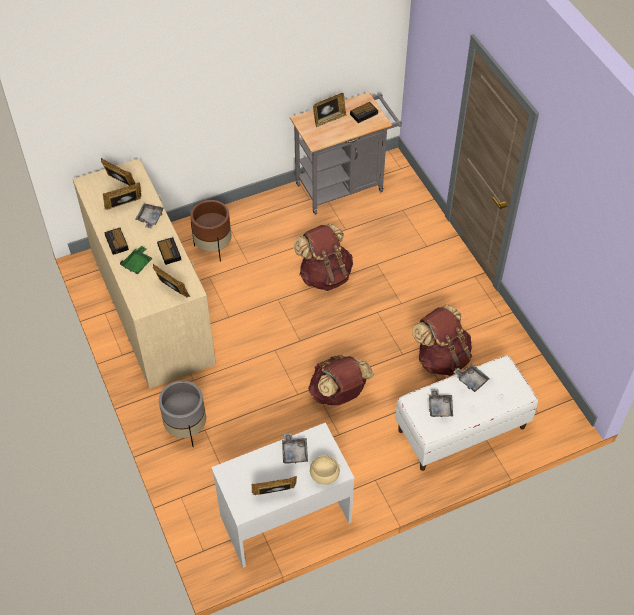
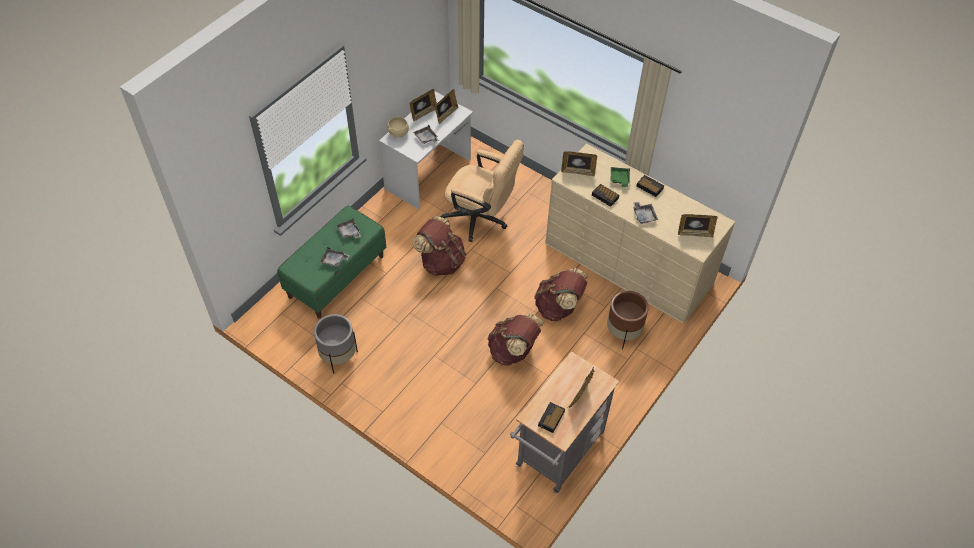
camera: 150 degrees right, 0 degrees up
picture frame [103,182,141,210] -> picture frame moved to [435,89,459,124]
grey planter [159,380,206,447] -> grey planter moved to [314,314,358,374]
white bench [395,355,538,471] -> green bench [277,206,386,318]
brown backpack [412,304,472,376] -> brown backpack moved to [534,268,588,322]
none -> beige office chair [440,140,524,242]

